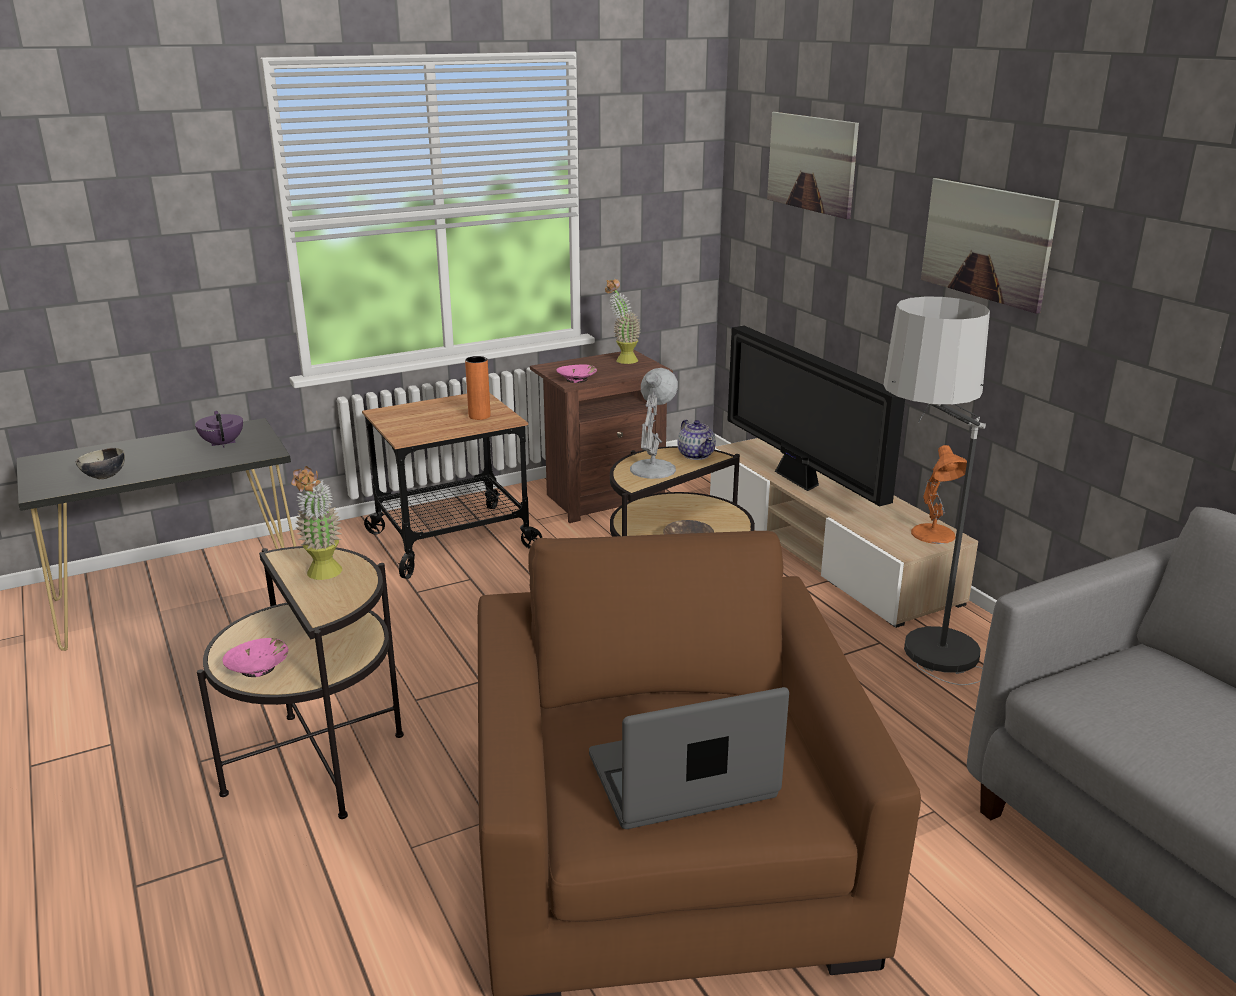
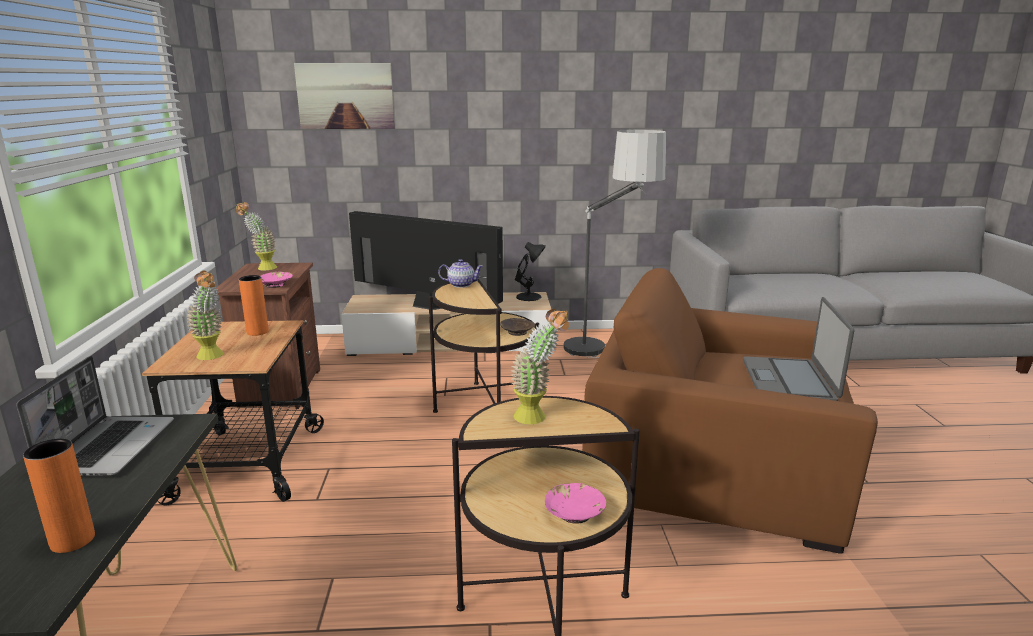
camera: 65 degrees left, 5 degrees down
bowl [76,448,125,479] -> orange vase [23,439,95,553]
purple teapot [195,411,243,448] -> laptop [17,356,174,476]
white table lamp [630,368,678,479] -> none
television [727,326,905,507] -> television turned 150 degrees counterclockwise [349,211,503,310]
orange table lamp [911,445,967,544] -> black table lamp [515,242,546,301]
picture [921,178,1059,314] -> none
none -> potted plant [186,271,224,360]

